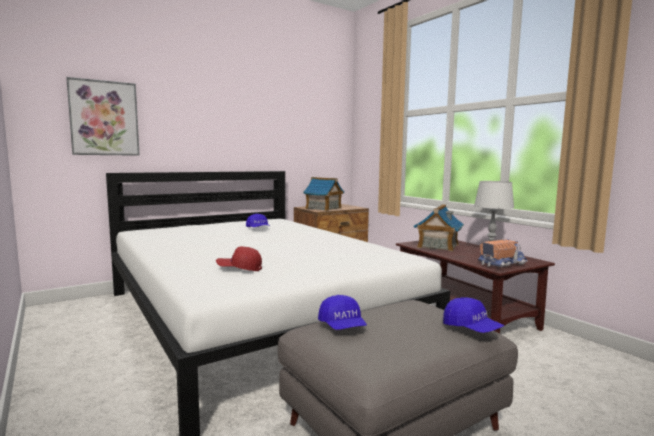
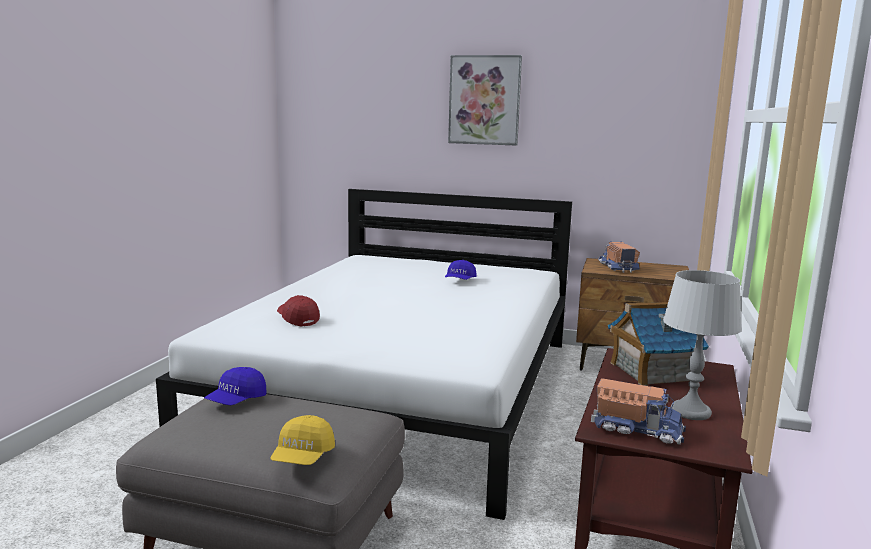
camera: 50 degrees right, 5 degrees up
picture [66,77,140,156] -> picture moved to [448,55,522,146]
toy house [303,177,344,211] -> toy truck [598,241,640,273]
blue cap [443,297,504,333] -> yellow cap [270,415,335,465]

